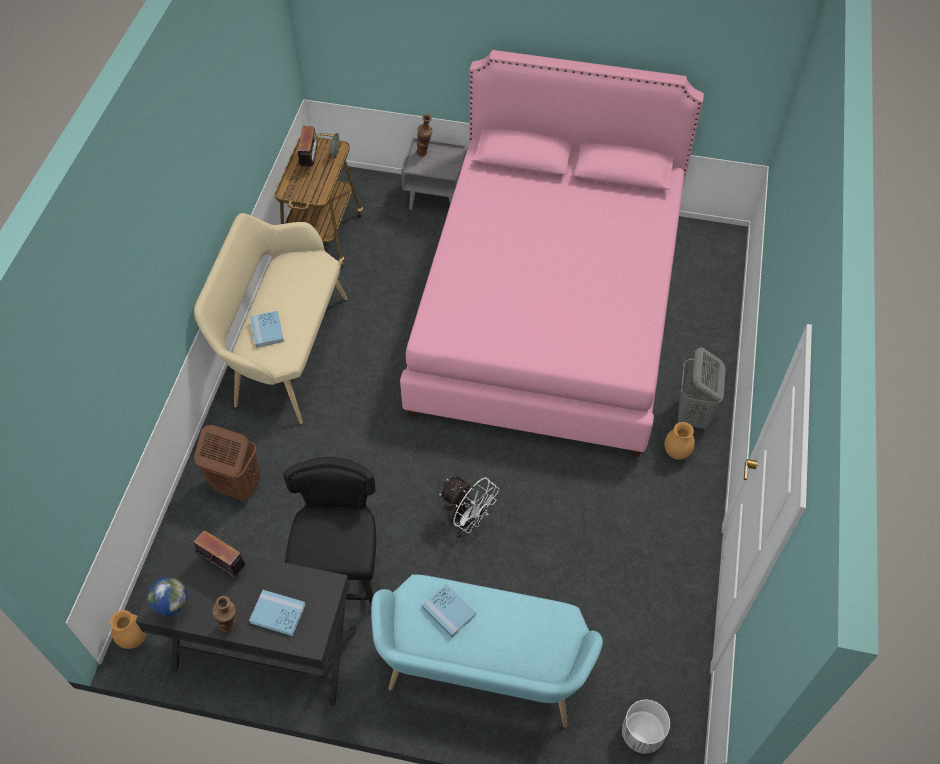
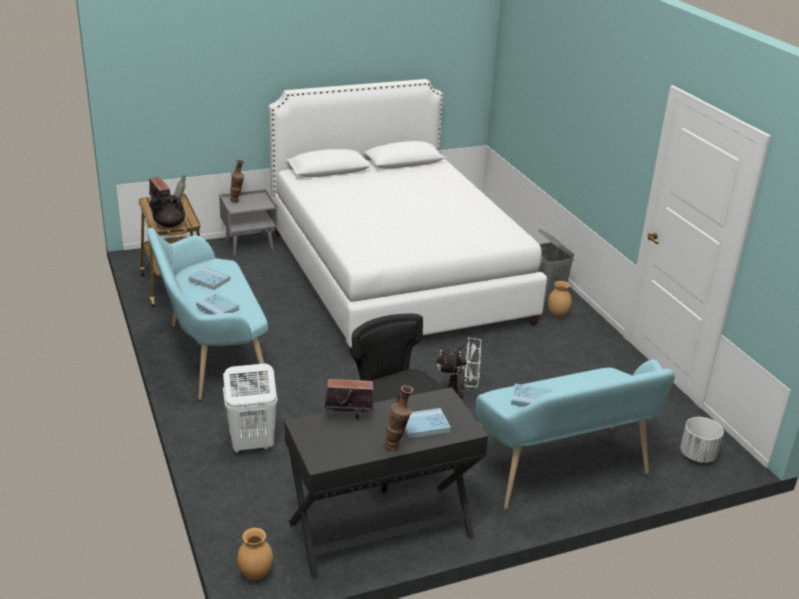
camera: 35 degrees left, 25 degrees down
globe [148,577,187,616] -> none
beige bench [194,213,348,424] -> turquoise bench [147,228,268,400]
brown laundry basket [194,425,260,502] -> white laundry basket [223,363,278,453]
pink bed [400,50,704,457] -> white bed [269,79,547,358]
none -> black teapot [149,195,185,227]
none -> blue book [188,267,230,290]

